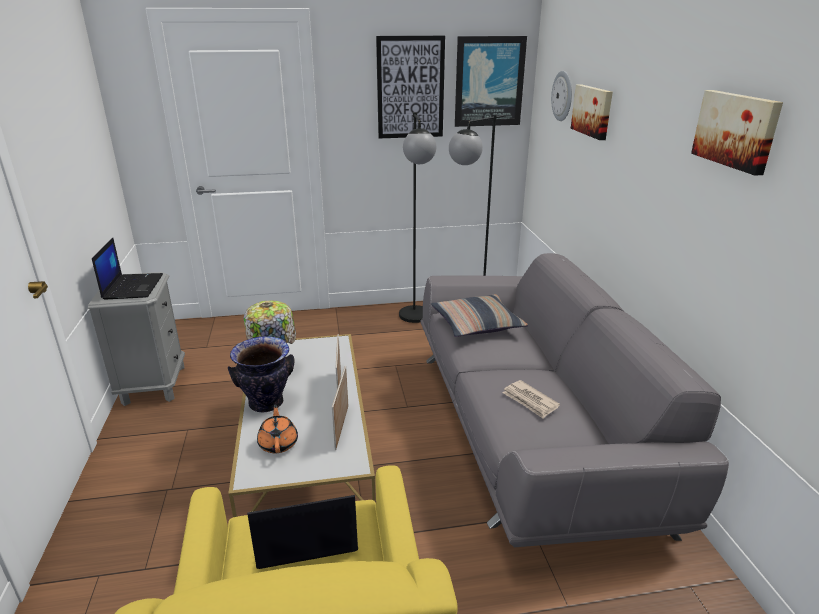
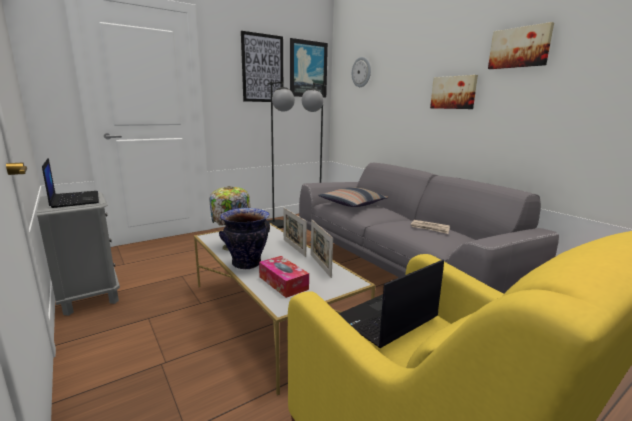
camera: 25 degrees left, 10 degrees down
orange teapot [257,404,298,453] -> tissue box [259,256,309,298]
picture [571,84,613,140] -> picture moved to [430,75,478,109]

